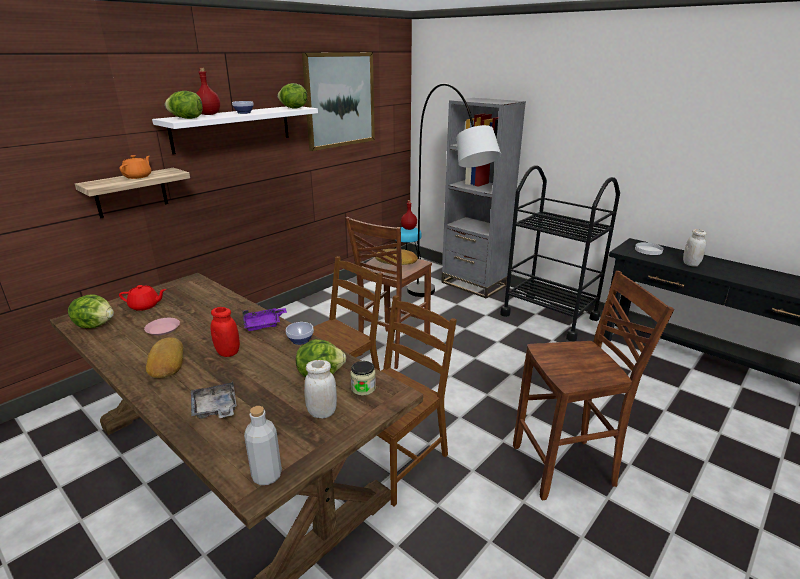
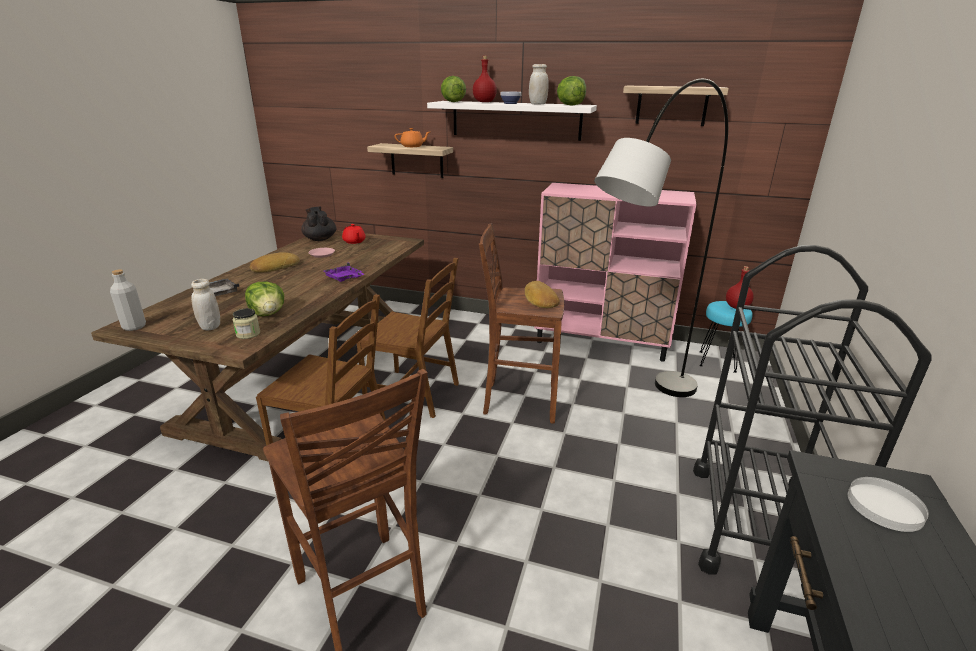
camera: 65 degrees right, 0 degrees up
lettuce [68,295,114,328] -> black teapot [301,206,336,241]
red jar [211,307,240,357] -> none
bowl [286,322,314,345] -> none
picture [302,52,375,151] -> shelf [623,86,729,126]
grey bookcase [441,98,526,299] -> none
white jar [683,229,707,267] -> white jar moved to [529,64,549,104]
none -> pink cabinet [534,183,697,362]

